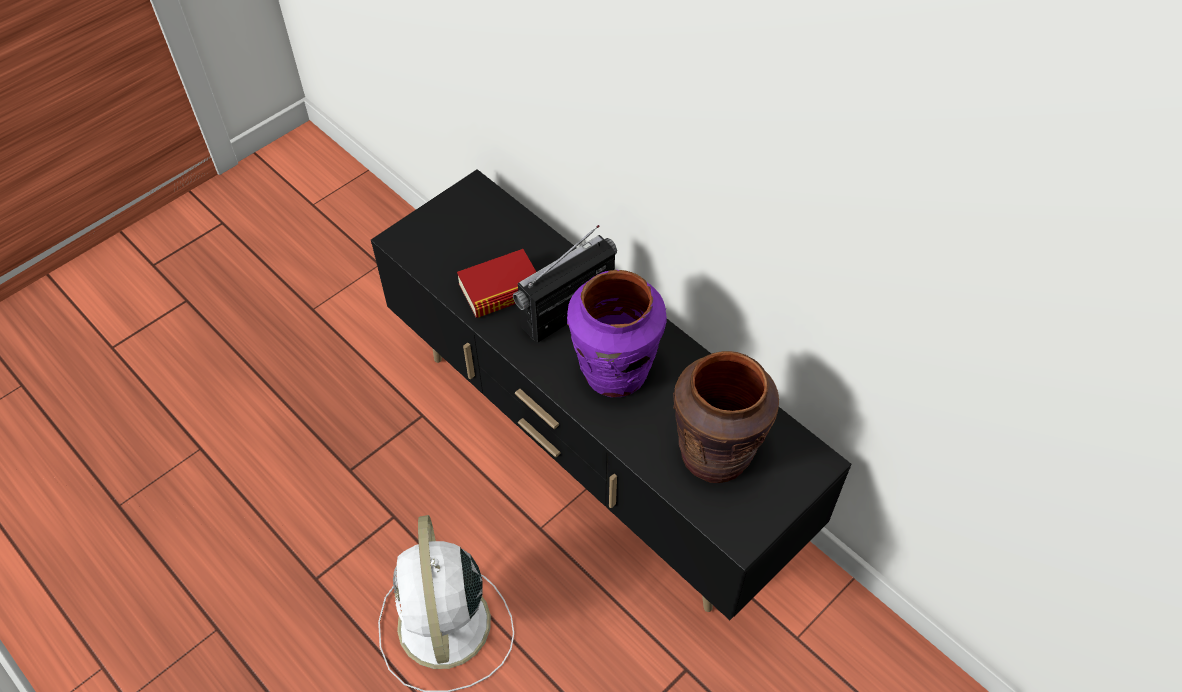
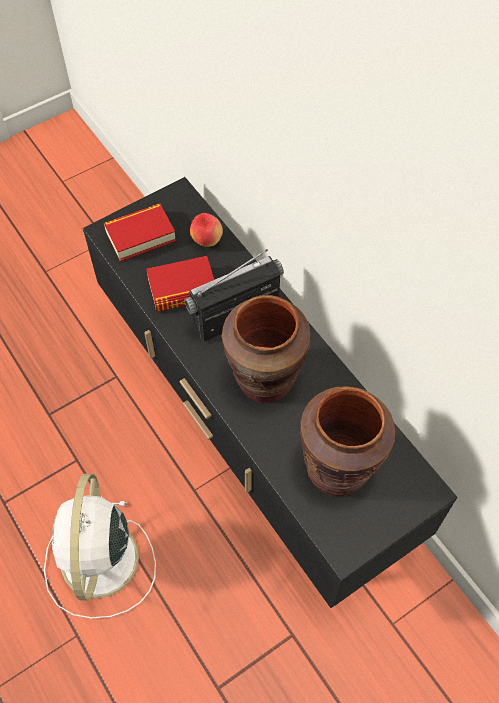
camera: 10 degrees right, 5 degrees up
purple vase [567,270,667,397] -> brown vase [222,295,311,403]
none -> book [104,204,176,262]
none -> apple [190,213,223,247]

